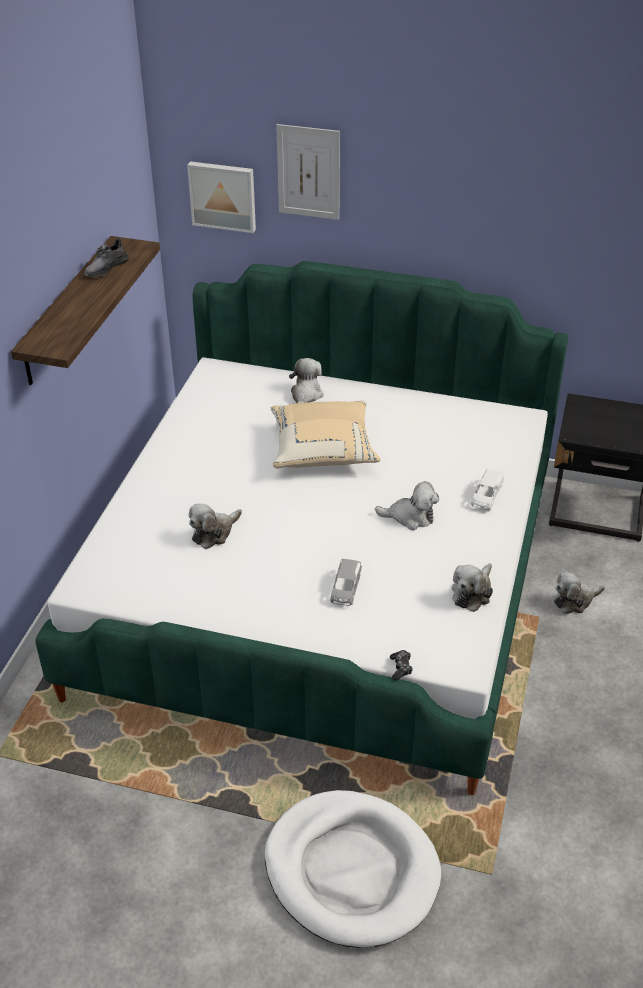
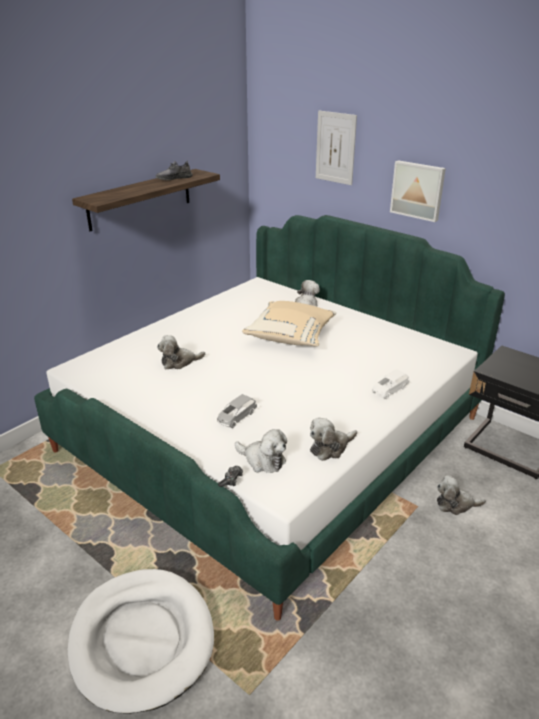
camera: 25 degrees right, 10 degrees down
picture [187,161,256,233] -> picture moved to [390,160,446,222]
plush toy [375,481,439,530] -> plush toy moved to [235,429,287,473]

